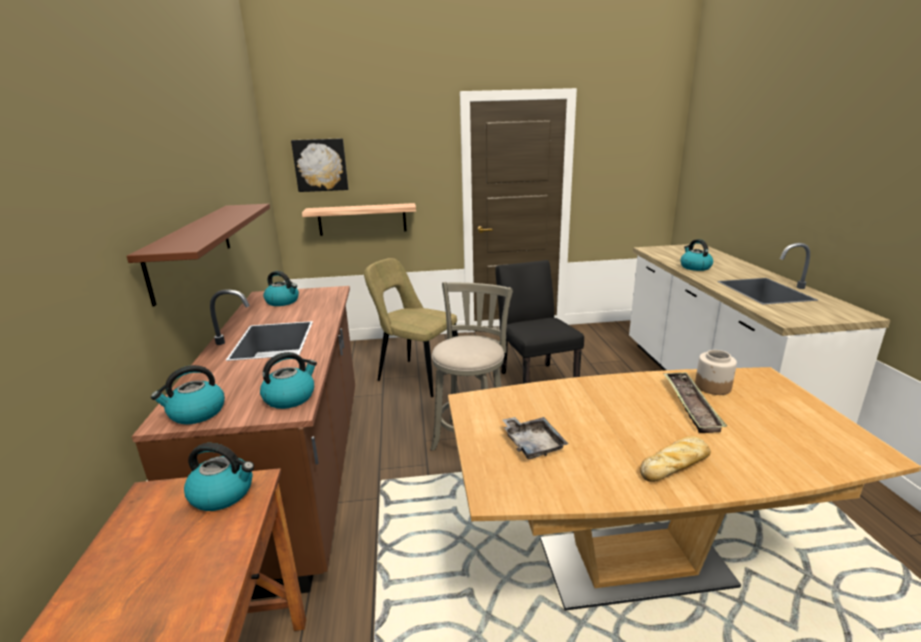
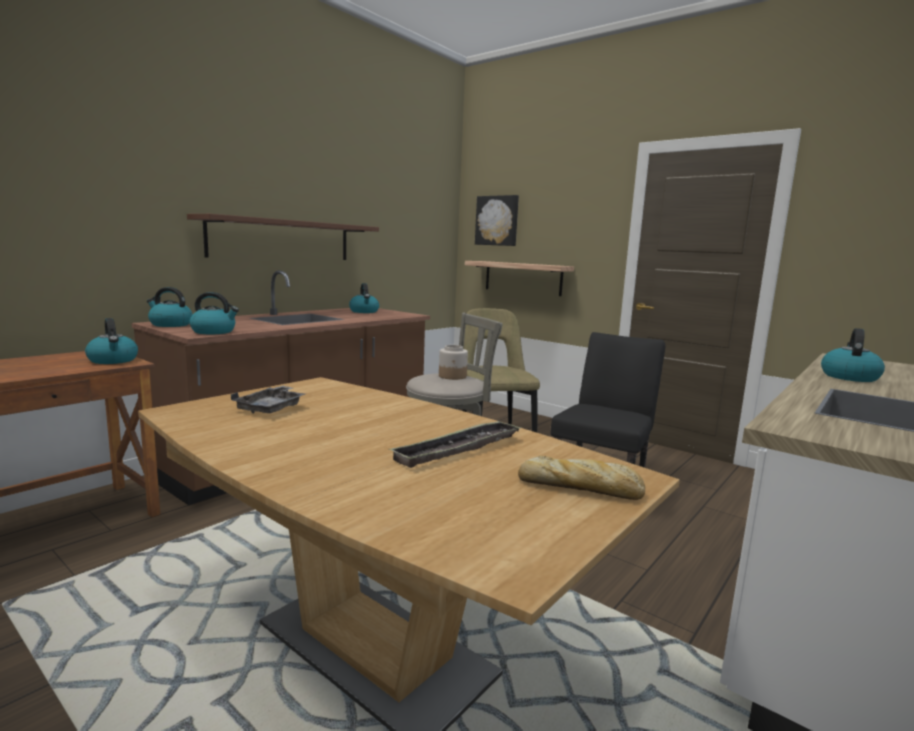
camera: 45 degrees right, 10 degrees down
bread [640,436,711,482] -> bread moved to [518,456,645,500]
jar [695,350,737,395] -> jar moved to [439,345,468,380]

